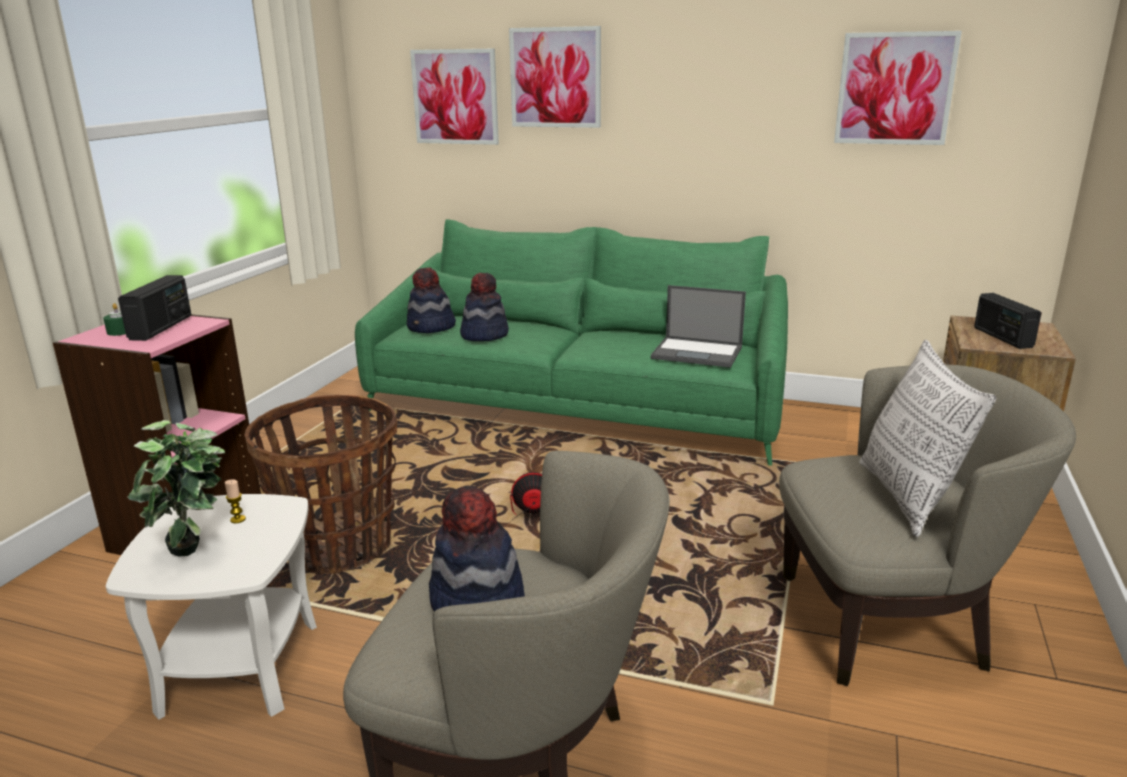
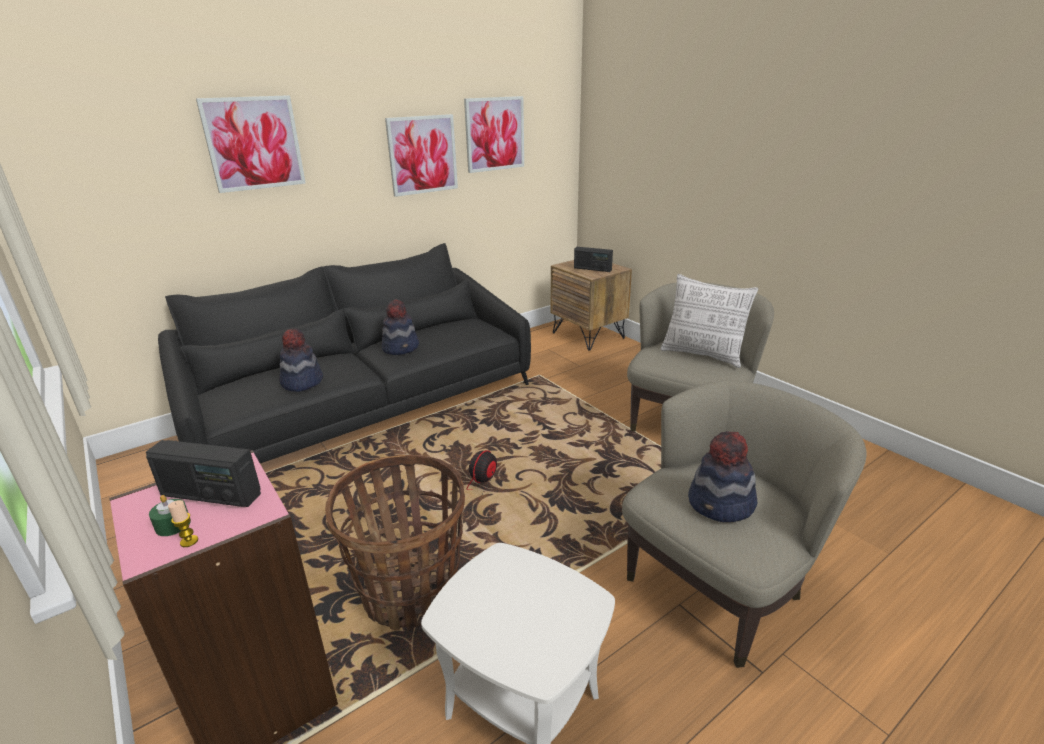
camera: 55 degrees left, 5 degrees up
radio [118,275,191,341] -> radio turned 150 degrees clockwise [146,440,261,507]
potted plant [127,420,225,557] -> none
candle [225,479,246,523] -> candle moved to [168,500,198,547]
green sofa [355,219,788,466] -> black sofa [158,243,531,463]
hat [407,267,456,333] -> hat moved to [382,299,419,355]
picture [410,49,499,145] -> picture moved to [385,114,458,197]
laptop [651,285,746,368] -> none

